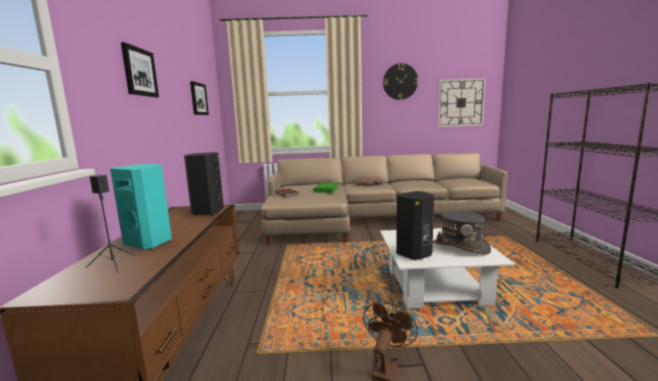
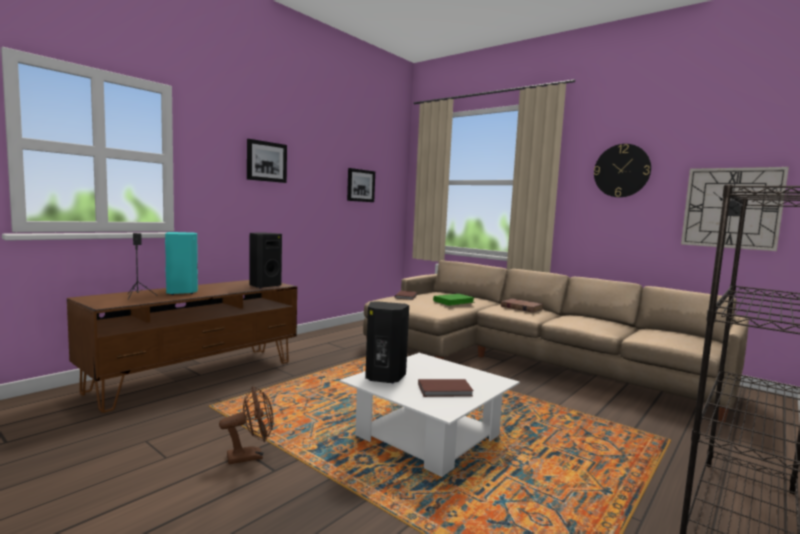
camera: 40 degrees right, 5 degrees down
grey hat [433,211,491,255] -> brown book [418,379,473,397]

